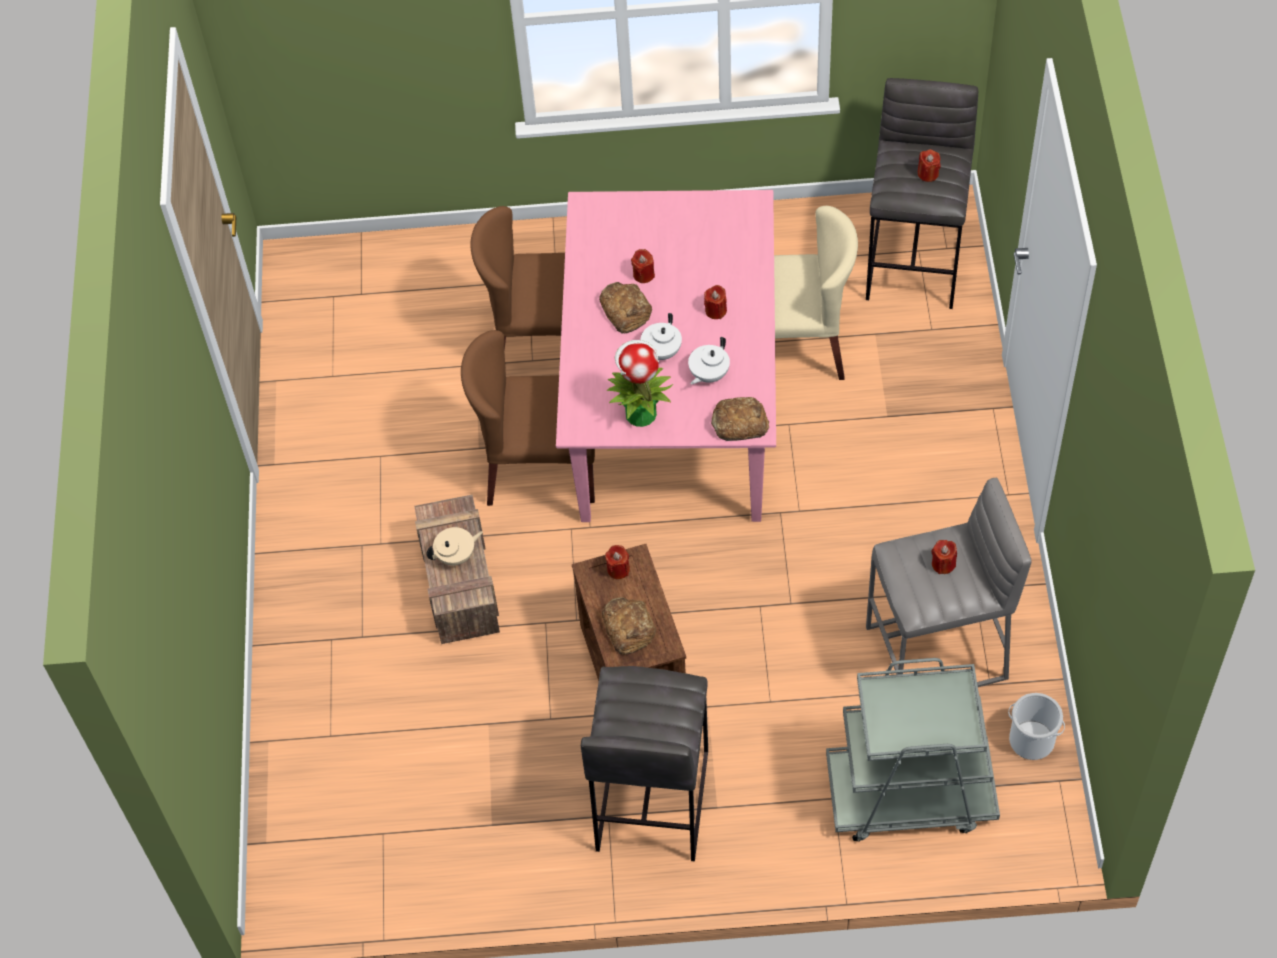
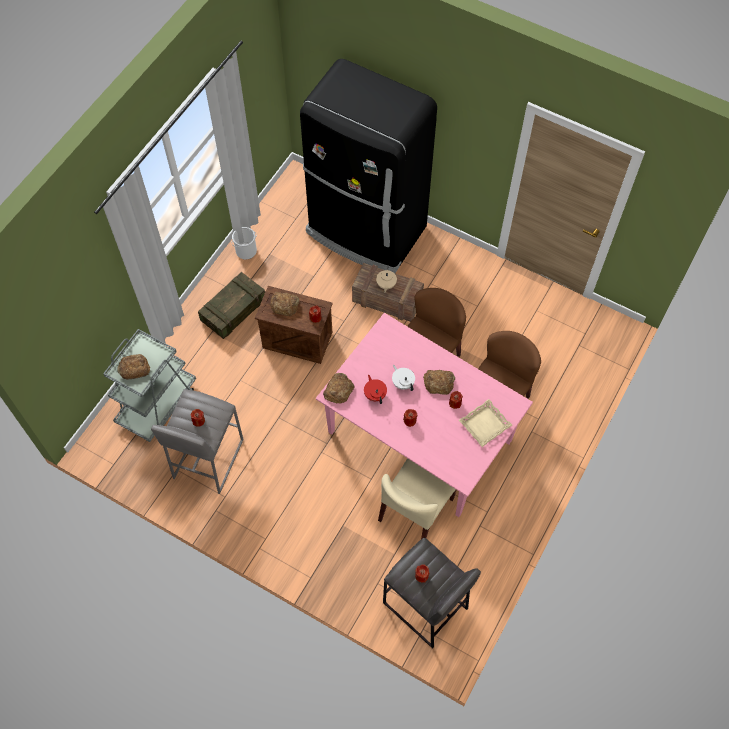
camera: 120 degrees right, 5 degrees up
grey stool [581,666,708,861] -> crate [198,272,265,339]
potted plant [606,340,673,427] -> none
white teapot [688,337,730,385] -> red teapot [364,375,387,404]
bucket [1008,693,1065,760] -> bucket moved to [232,227,257,260]
none -> bread [117,354,150,380]
none -> black fridge [300,59,437,273]
none -> beige tray [459,399,512,447]

